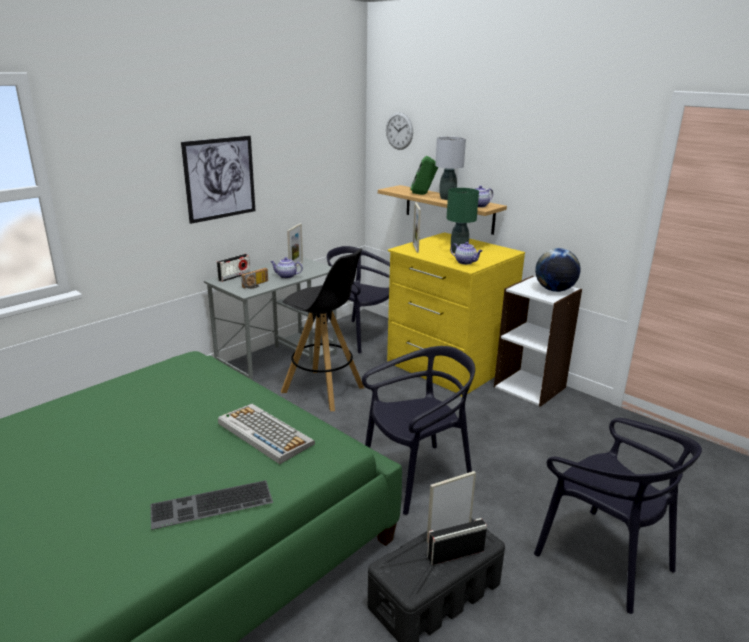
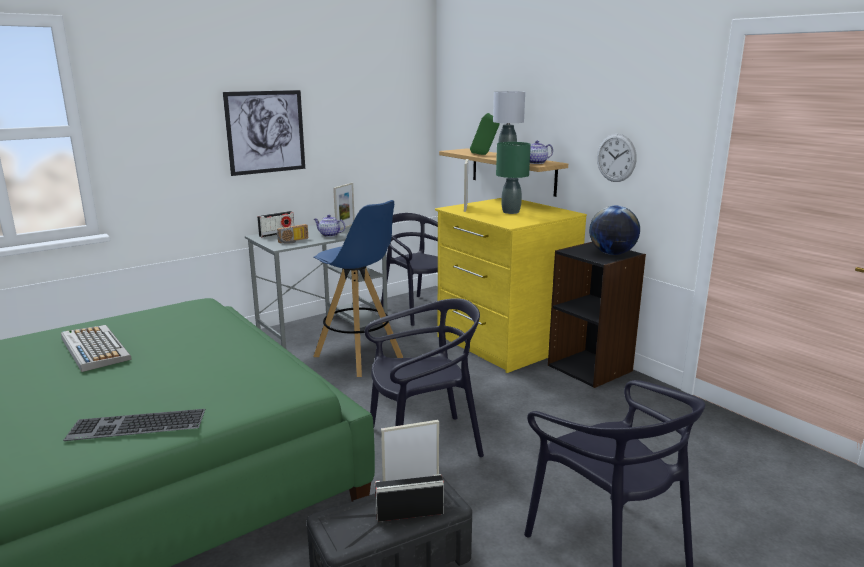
camera: 10 degrees right, 5 degrees down
keyboard [218,404,315,464] -> keyboard moved to [61,325,132,372]
black stool [281,249,364,411] -> blue stool [313,200,403,377]
wall clock [386,112,413,150] -> wall clock moved to [597,134,637,182]
teapot [450,242,483,265] -> none
white bookcase [494,276,582,407] -> black bookcase [548,242,646,388]

